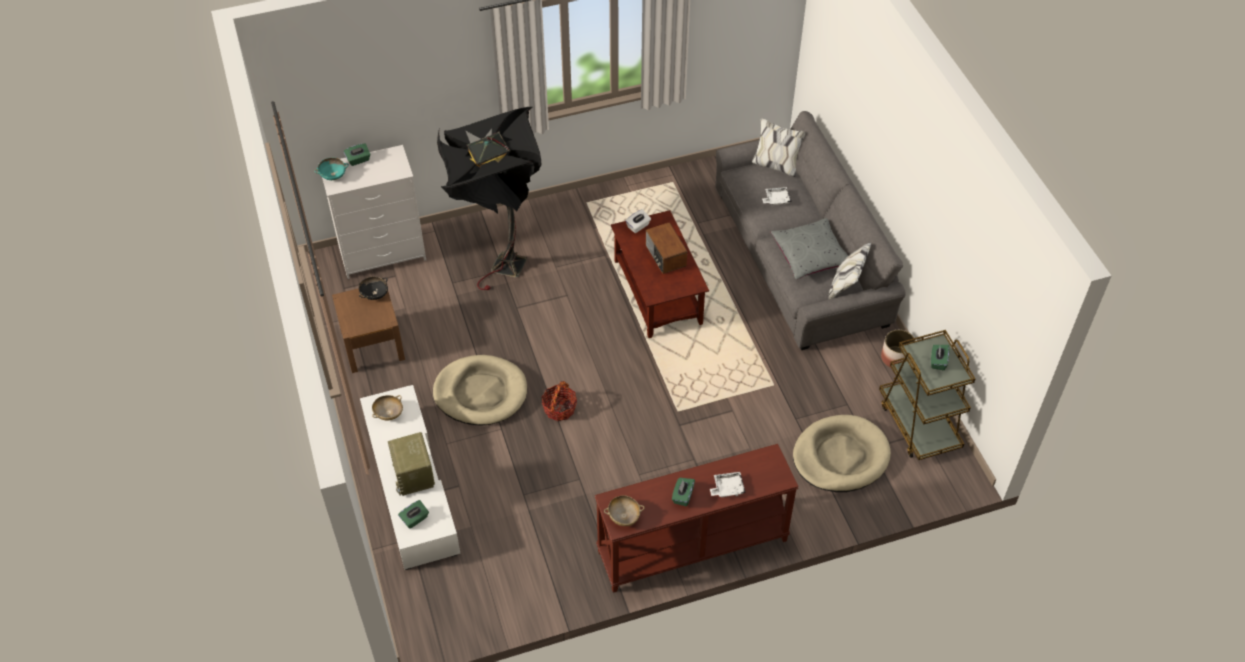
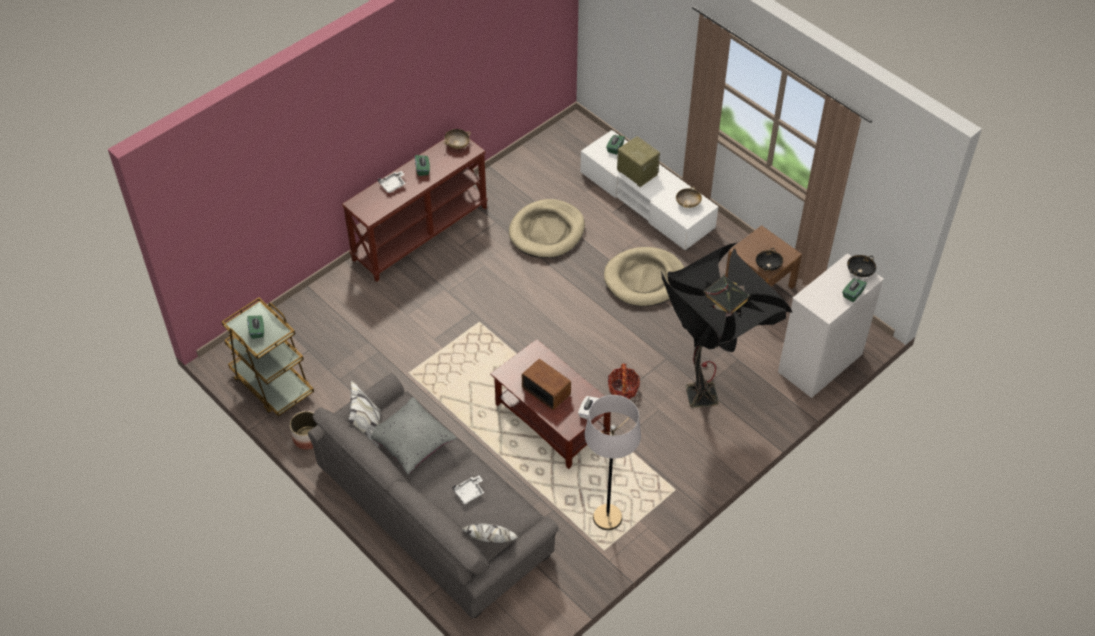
camera: 155 degrees right, 0 degrees up
turquoise bowl [314,158,349,180] -> black bowl [847,255,876,277]
basket [541,381,577,421] -> basket moved to [608,364,640,399]
beige dog bed [793,415,891,492] -> beige dog bed moved to [509,199,585,258]
none -> grey floor lamp [585,395,641,530]

